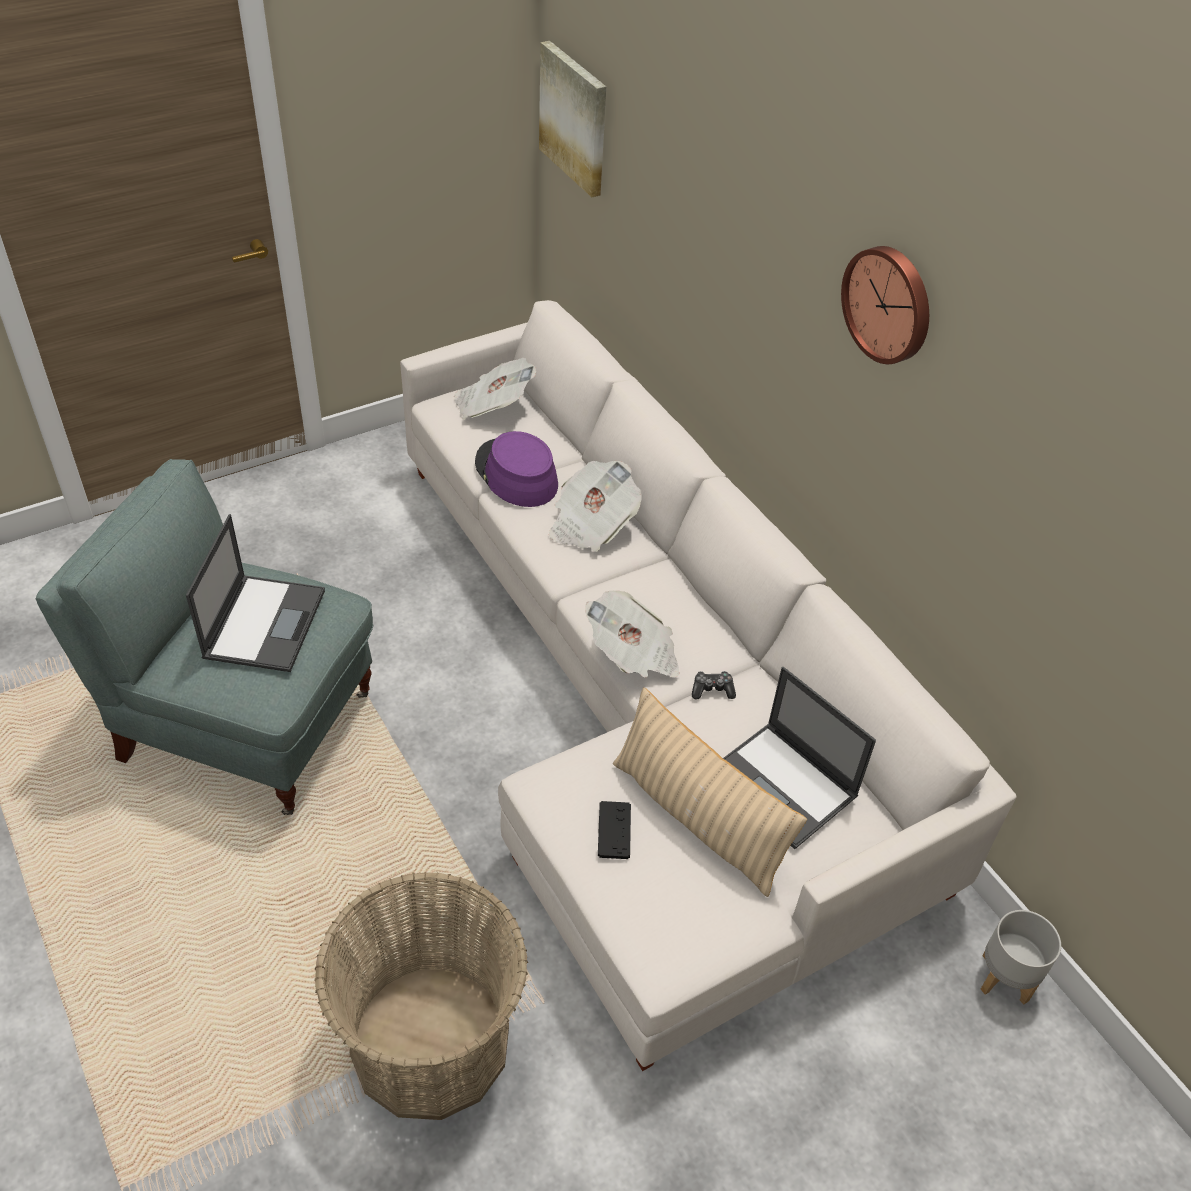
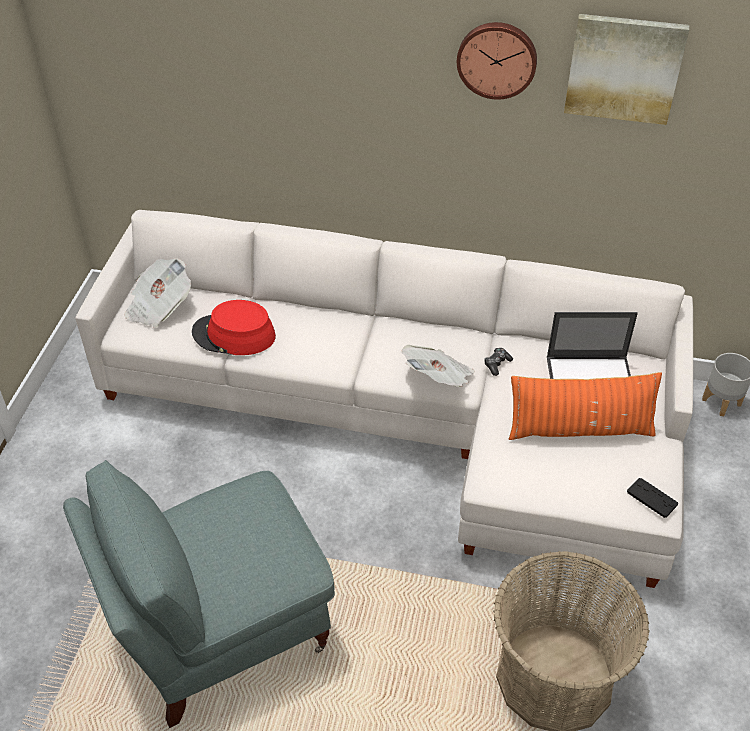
camera: 45 degrees left, 0 degrees up
laptop [186,514,325,672] -> none
purple hat [475,431,558,507] -> red hat [192,300,276,355]
picture [539,41,606,197] -> picture moved to [564,14,689,125]
newspaper [549,461,642,551] -> none
black game controller [598,801,631,859] -> black game controller moved to [627,478,678,518]
beige pillow [613,687,807,897] -> orange pillow [509,372,662,440]

